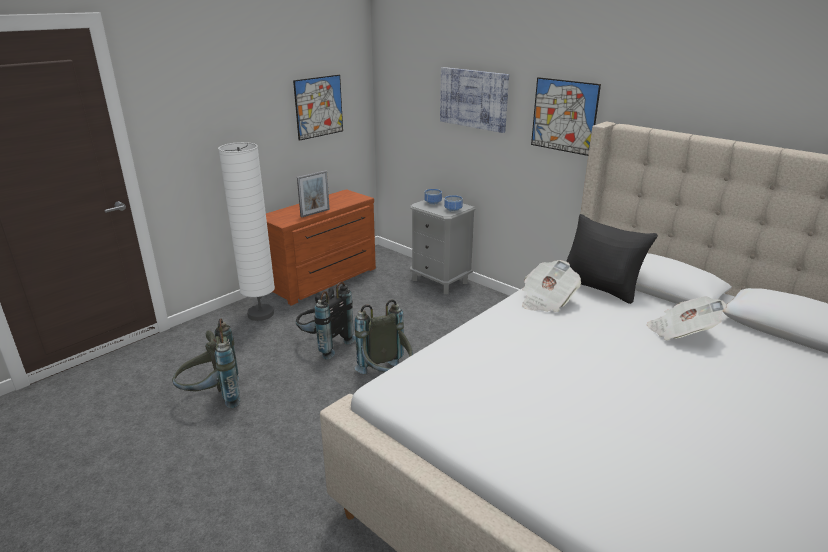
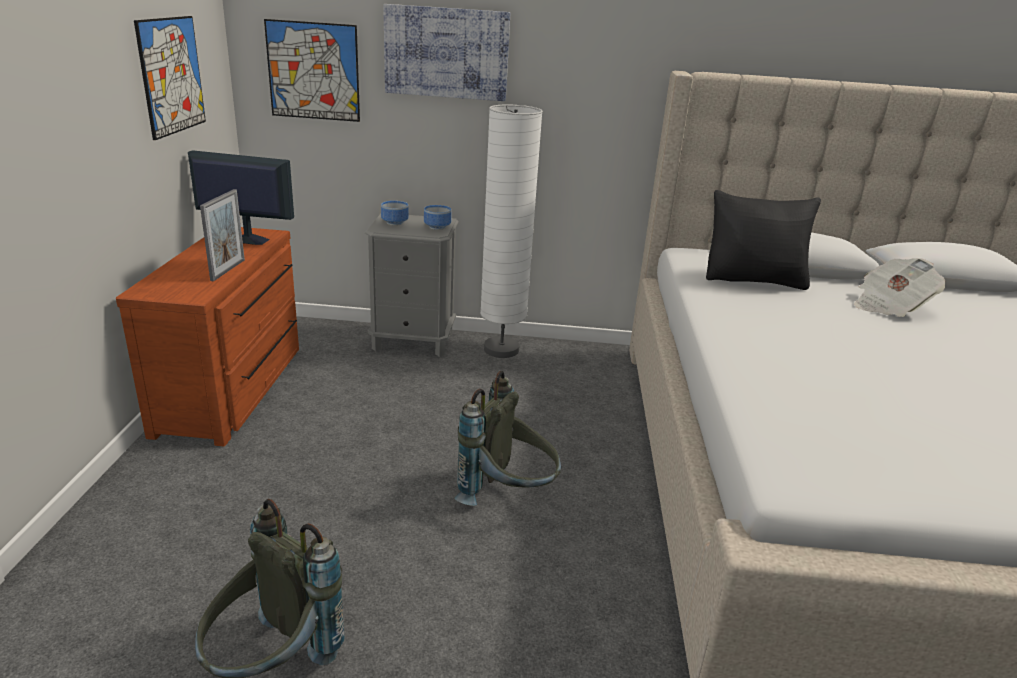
camera: 40 degrees left, 0 degrees up
white floor lamp [218,142,275,321] -> white floor lamp moved to [480,104,543,358]
black backpack [296,282,355,360] -> none
newspaper [522,260,581,312] -> none
picture [531,77,601,156] -> picture moved to [264,19,360,122]
none -> monitor [188,150,294,245]

